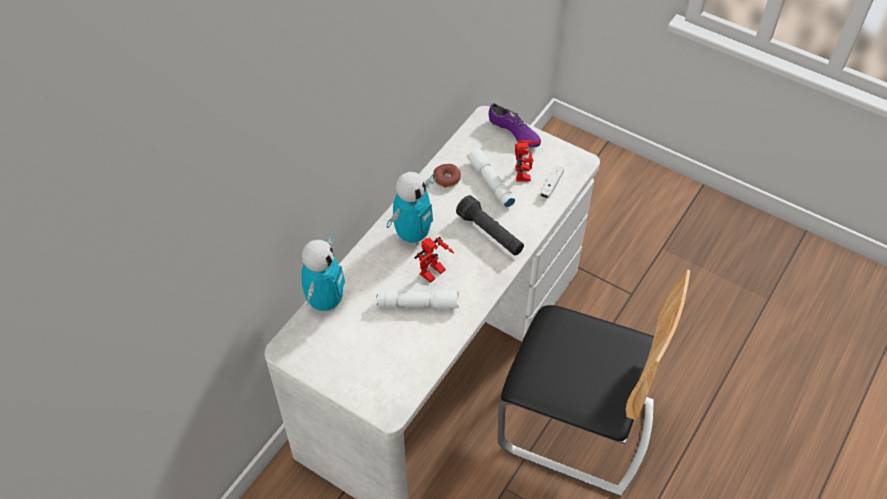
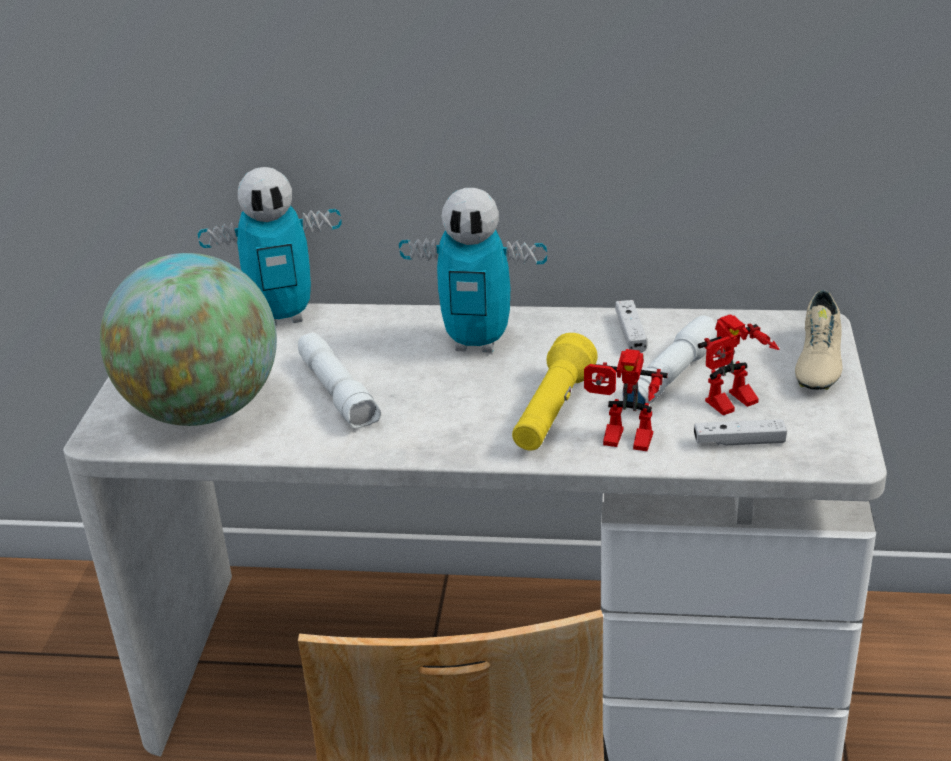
camera: 65 degrees right, 20 degrees down
toy robot [414,237,454,283] -> toy robot moved to [584,349,668,451]
donut [433,164,461,188] -> white game controller [615,300,648,353]
black flashlight [456,195,524,255] -> yellow flashlight [512,333,598,451]
purple shoe [489,103,541,148] -> beige shoe [795,290,843,390]
none -> globe [100,253,277,426]

